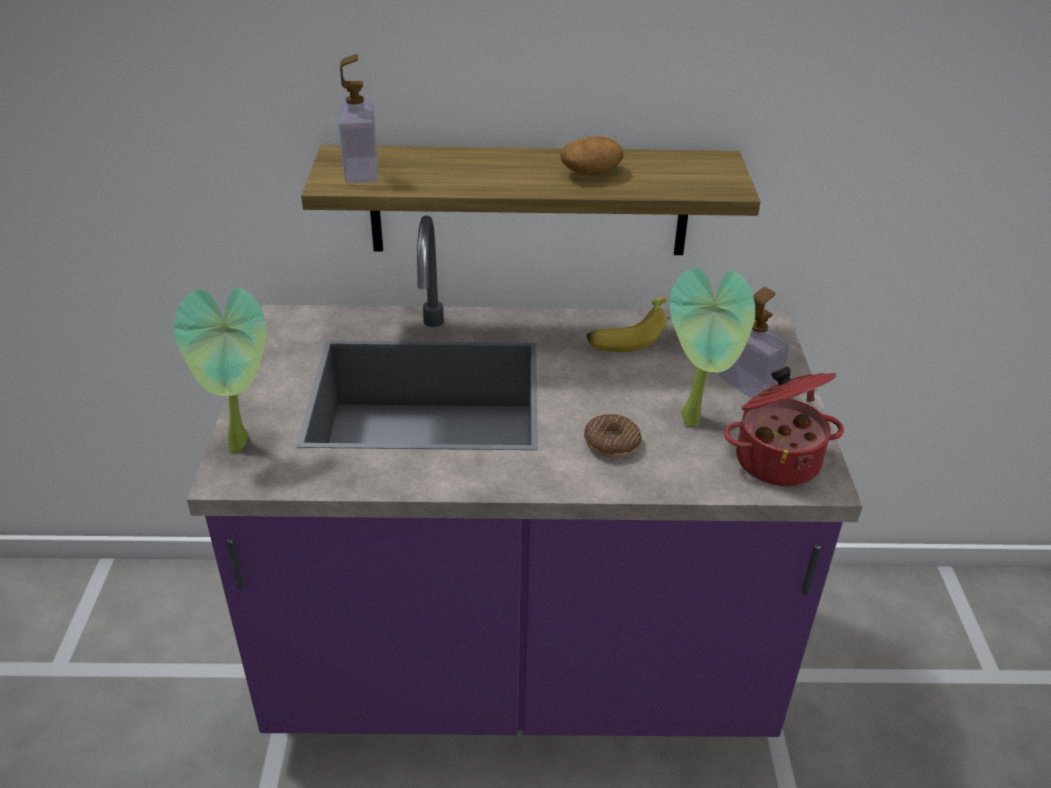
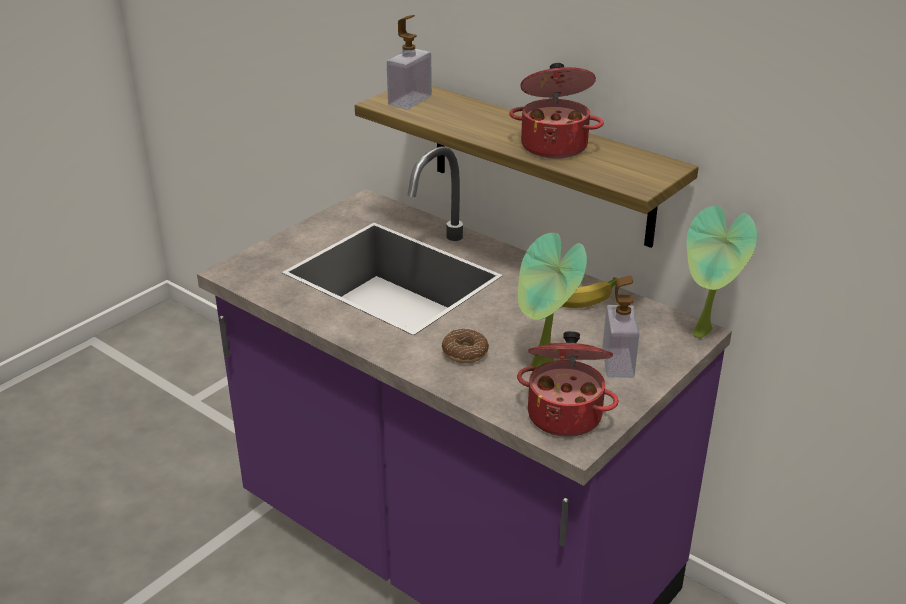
camera: 40 degrees right, 5 degrees down
potted plant [174,287,267,452] -> potted plant moved to [687,206,757,338]
potato [560,136,623,175] -> cooking pot [509,63,604,159]

